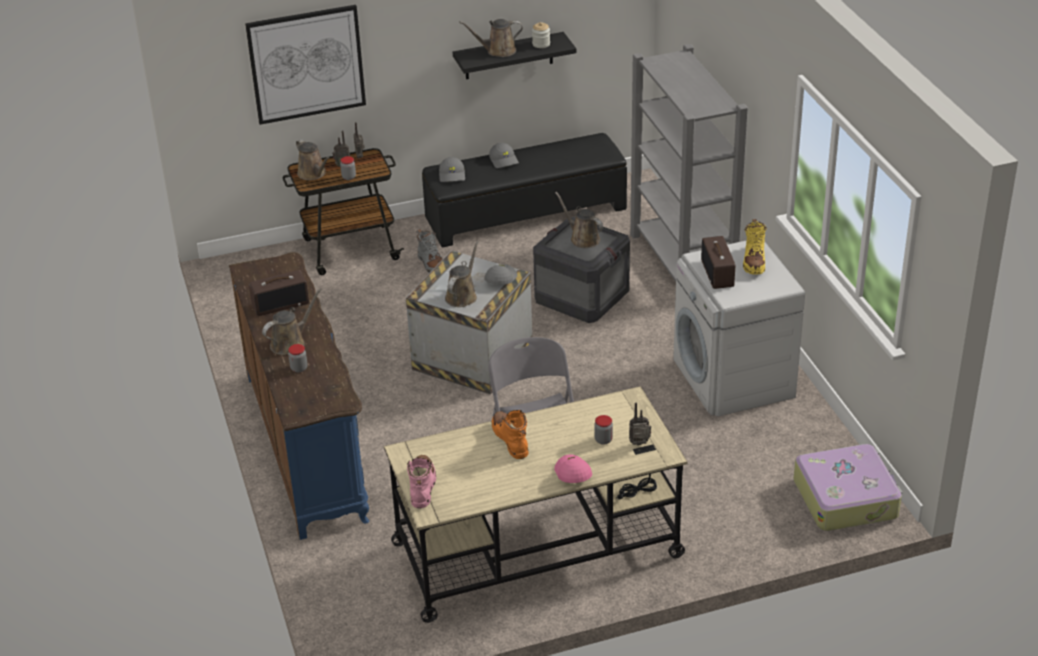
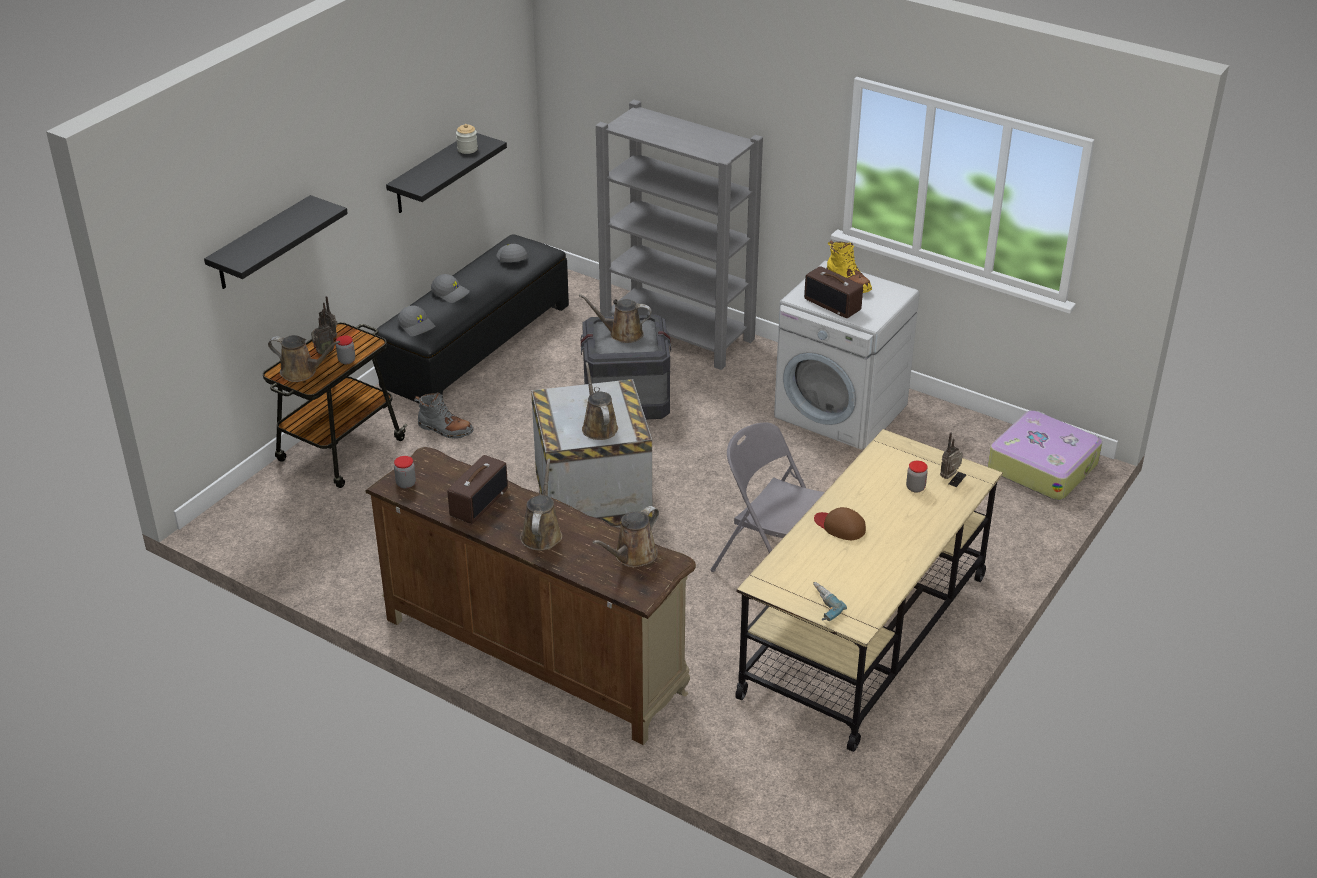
camera: 40 degrees left, 0 degrees up
blue cabinet [229,252,369,540] -> beige cabinet [365,447,696,745]
picture [245,5,366,125] -> black shelf [204,195,348,289]
jar [288,344,308,373] -> jar moved to [394,456,416,489]
pink boot [407,455,436,509] -> power drill [813,582,847,621]
brown watering can [459,19,523,57] -> brown watering can moved to [592,506,659,567]
grey cap [484,264,517,285] -> grey cap moved to [497,244,528,262]
orange boot [492,410,528,459] -> brown cap [814,507,866,540]
pink cap [554,454,592,483] -> none

